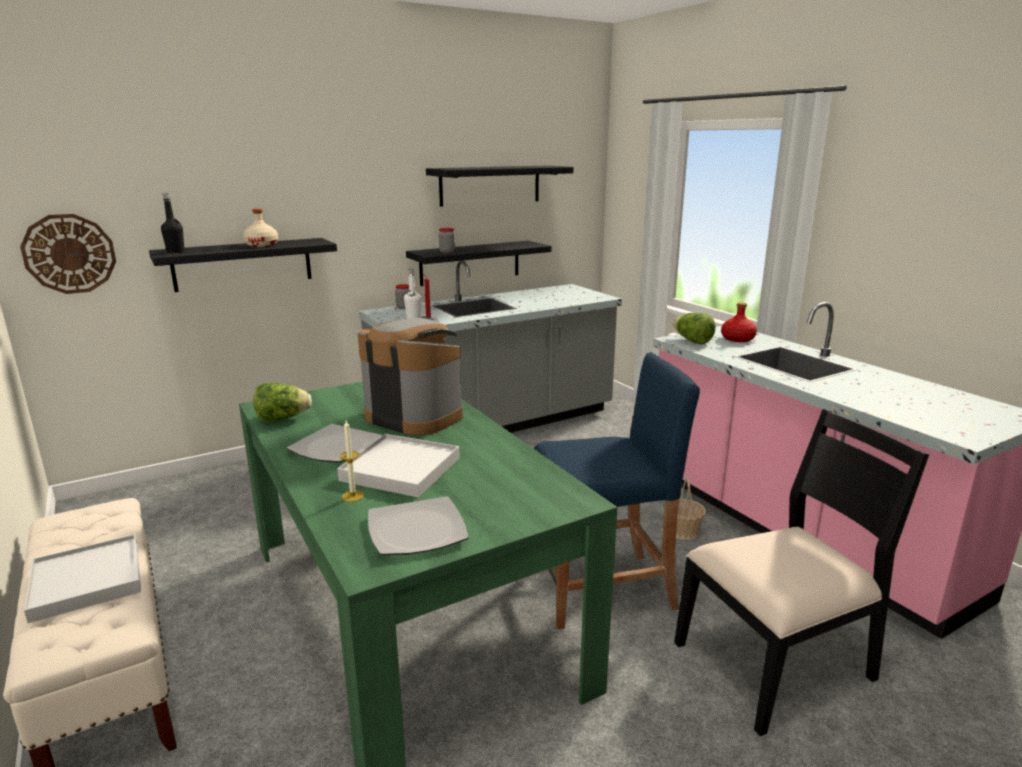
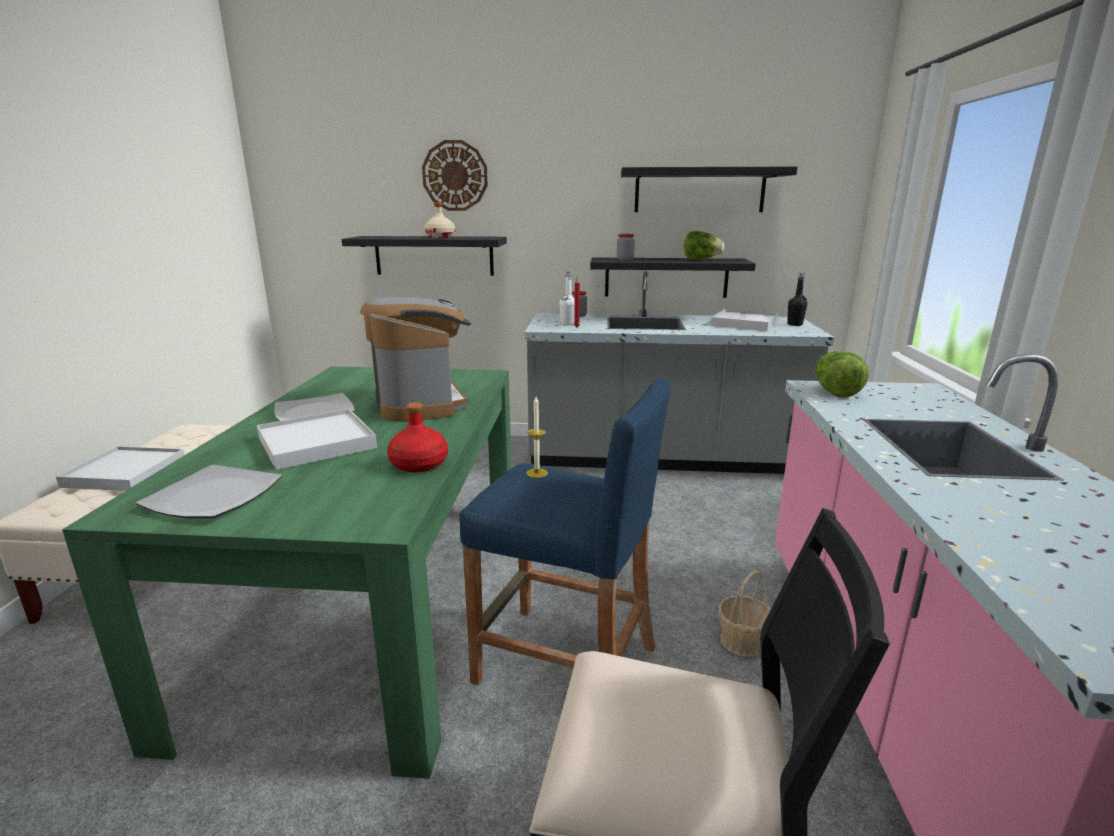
camera: 35 degrees right, 0 degrees up
wall clock [20,214,116,294] -> wall clock moved to [422,140,488,211]
black bottle [161,193,184,253] -> black bottle moved to [787,272,807,326]
lettuce [254,383,312,422] -> lettuce moved to [684,231,724,260]
candle [340,421,364,502] -> candle moved to [526,397,548,478]
red bottle [721,302,757,342] -> red bottle moved to [387,402,448,472]
none -> white tray [711,309,778,331]

